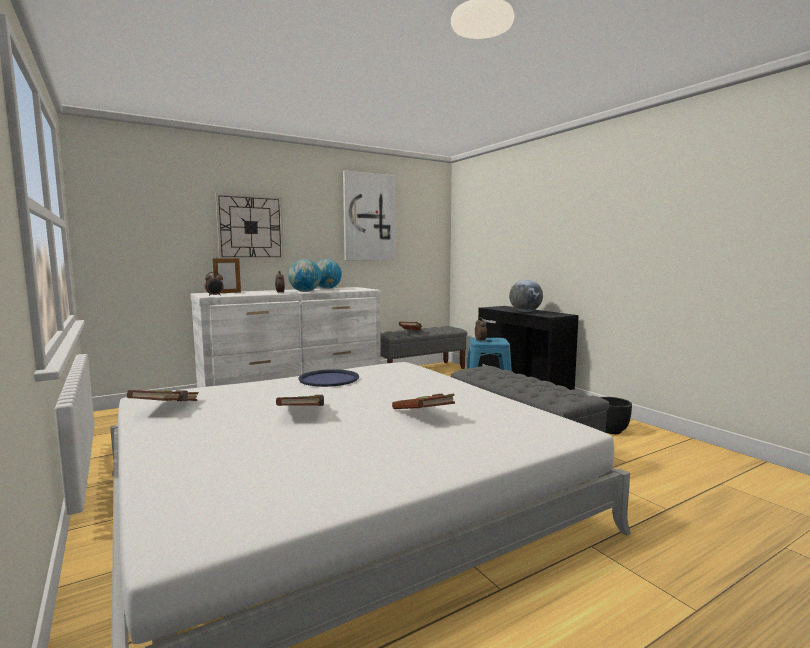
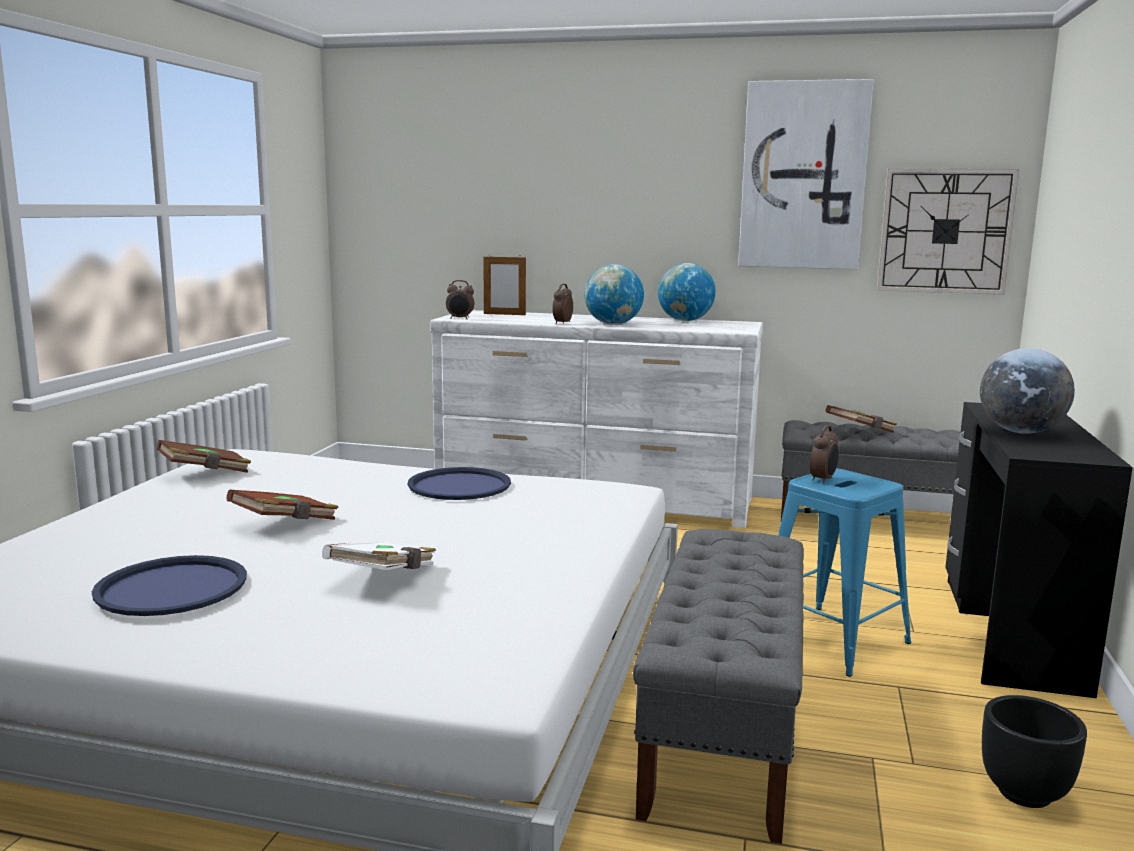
camera: 45 degrees right, 5 degrees up
wall clock [215,193,284,260] -> wall clock moved to [877,169,1019,295]
brown book [392,394,455,409] -> white book [322,542,436,570]
none -> blue tray [92,555,247,616]

